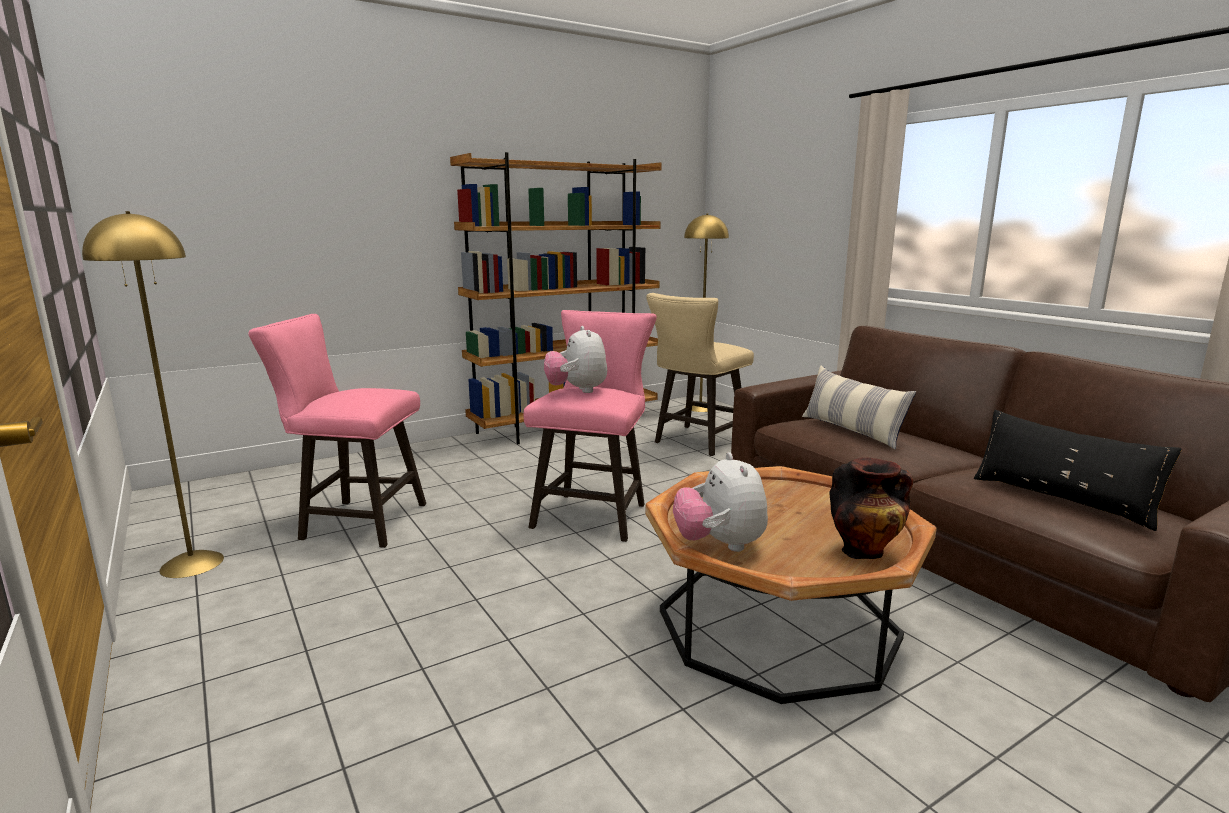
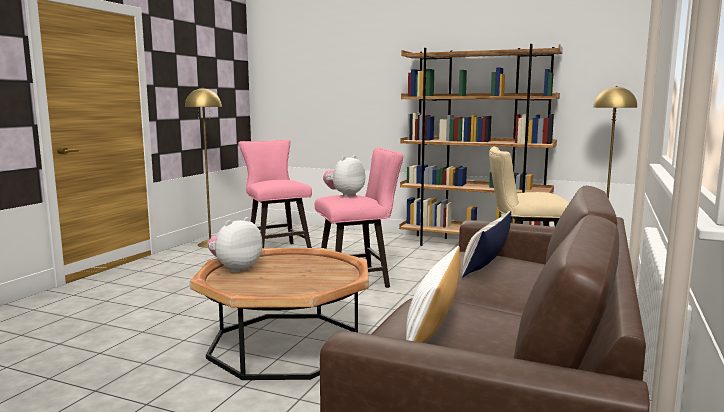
camera: 55 degrees right, 5 degrees down
vase [830,458,913,559] -> none
black pillow [974,410,1182,531] -> white pillow [406,246,460,343]

